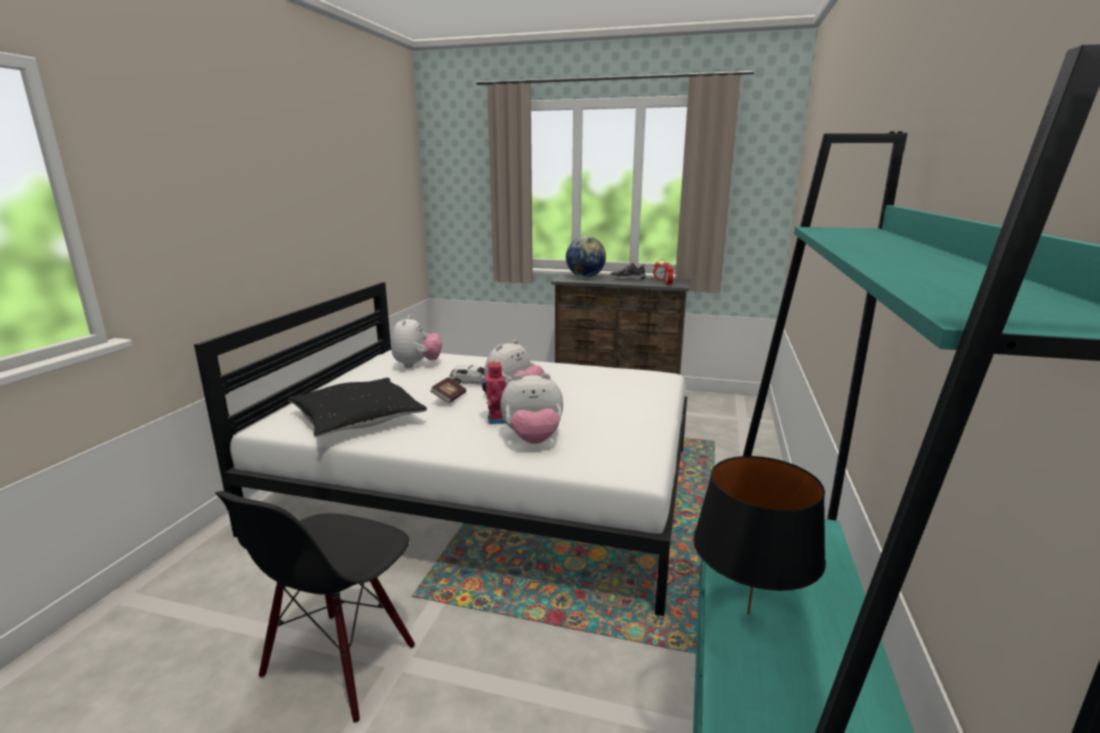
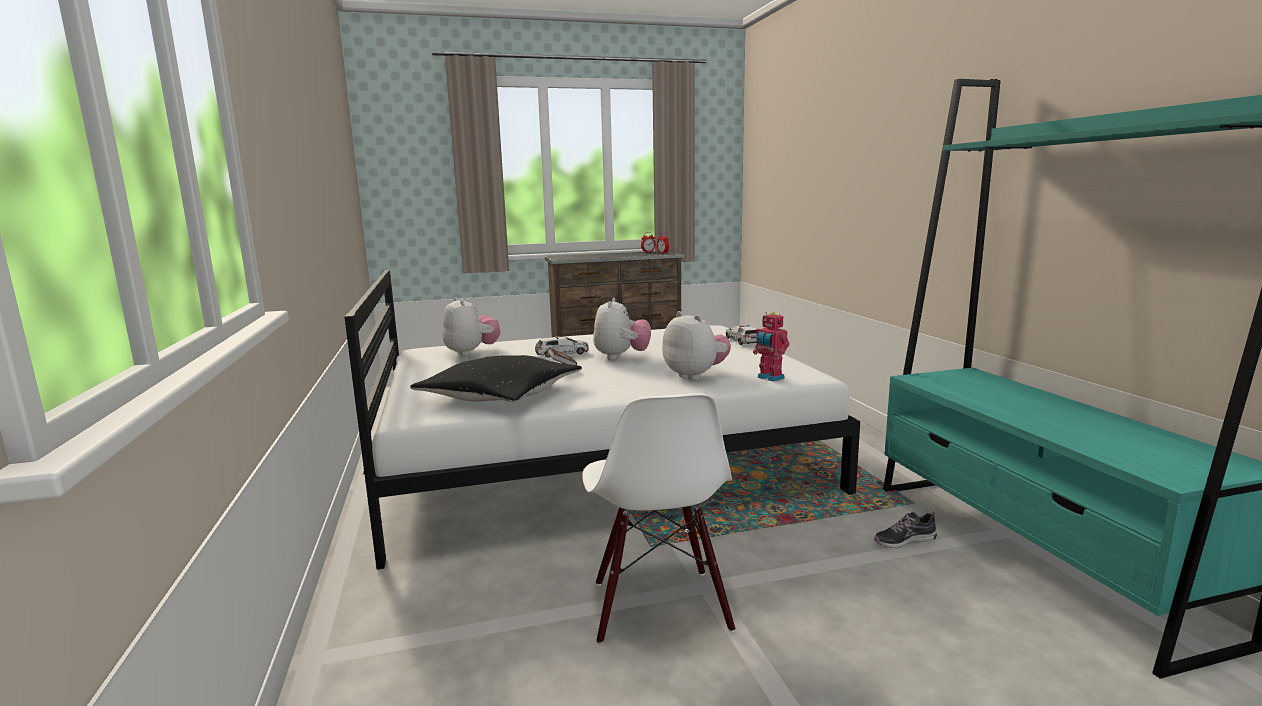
camera: 30 degrees left, 5 degrees down
black chair [215,491,415,723] -> white chair [582,393,735,644]
toy robot [481,361,506,424] -> toy robot moved to [753,312,789,382]
plush toy [500,373,563,444] -> plush toy turned 90 degrees counterclockwise [662,311,731,381]
globe [566,236,606,278] -> none
shoe [610,263,646,280] -> shoe moved to [874,511,937,548]
black table lamp [693,456,826,615] -> none
none -> toy car [726,325,757,345]

